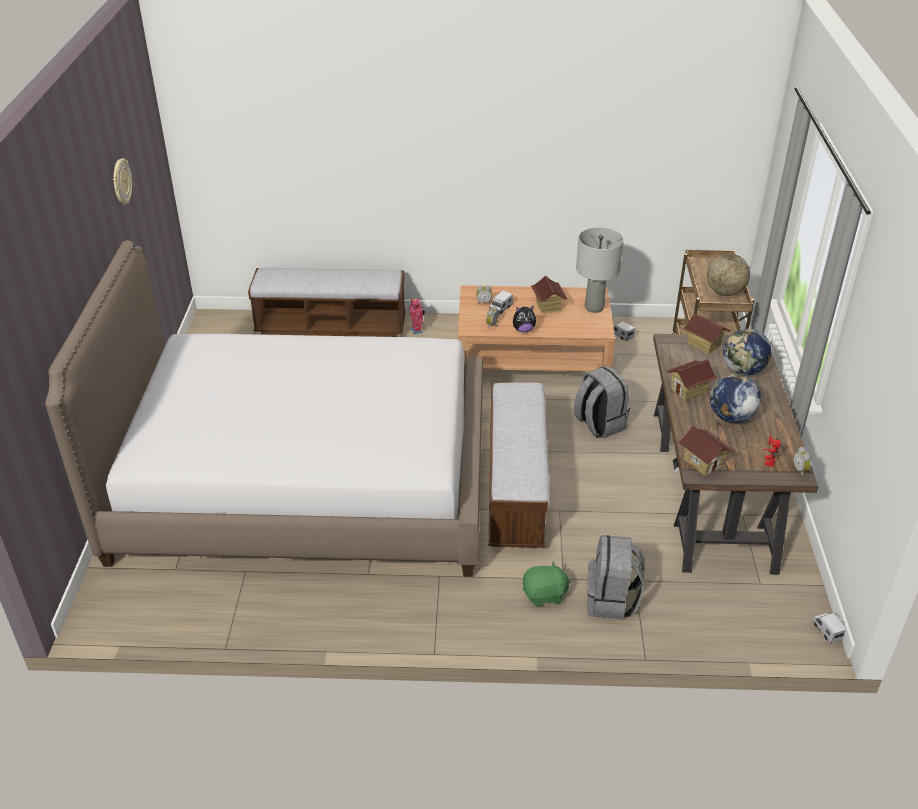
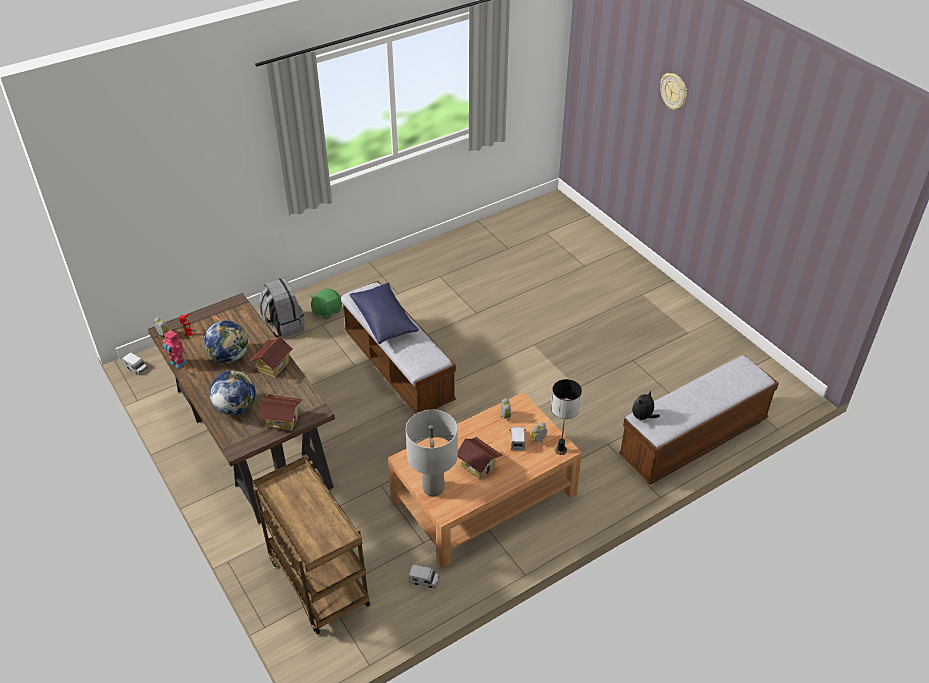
camera: 145 degrees right, 5 degrees up
bed [45,240,483,577] -> none
wall clock [113,158,132,204] -> wall clock moved to [660,73,687,110]
toy robot [410,297,425,334] -> toy robot moved to [163,330,187,369]
plush toy [513,306,536,333] -> plush toy moved to [632,390,660,420]
grey backpack [574,366,630,439] -> none
toy house [678,426,734,476] -> none
globe [707,253,750,296] -> none
none -> blue pillow [350,283,419,344]
none -> table lamp [551,379,582,455]

